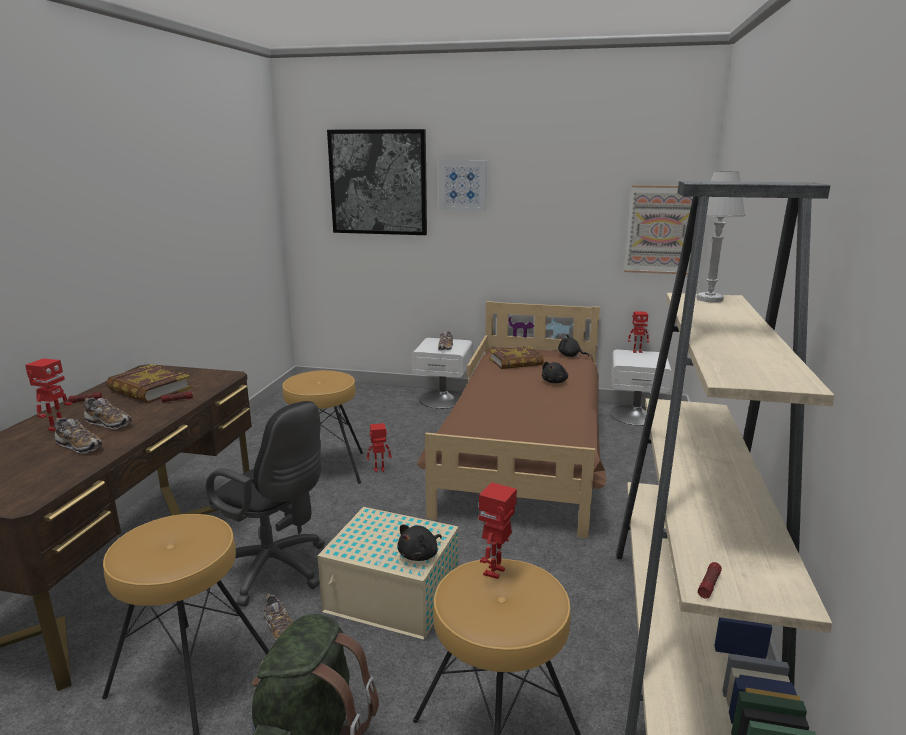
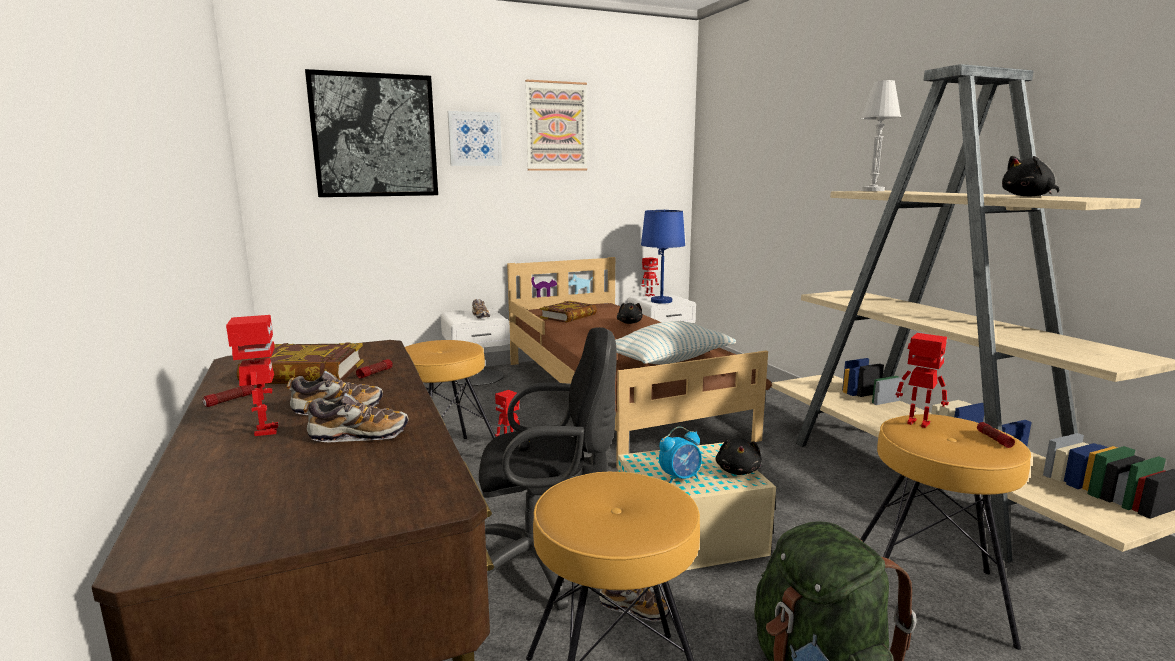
camera: 35 degrees left, 5 degrees down
toy robot [479,482,517,579] -> toy robot turned 135 degrees clockwise [896,333,949,428]
black plush toy [558,334,589,357] -> black plush toy moved to [1002,156,1059,196]
picture [624,185,693,274] -> picture moved to [525,79,587,171]
flashlight [698,562,722,599] -> flashlight moved to [977,422,1015,448]
none -> pillow [615,321,736,364]
none -> blue table lamp [641,210,685,304]
none -> alarm clock [659,426,702,483]

